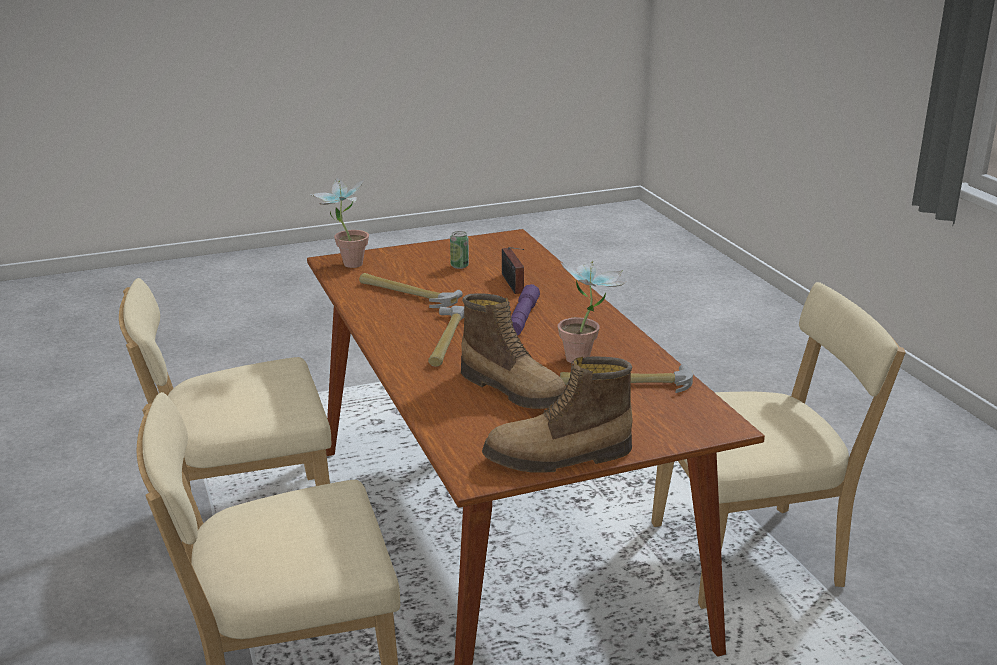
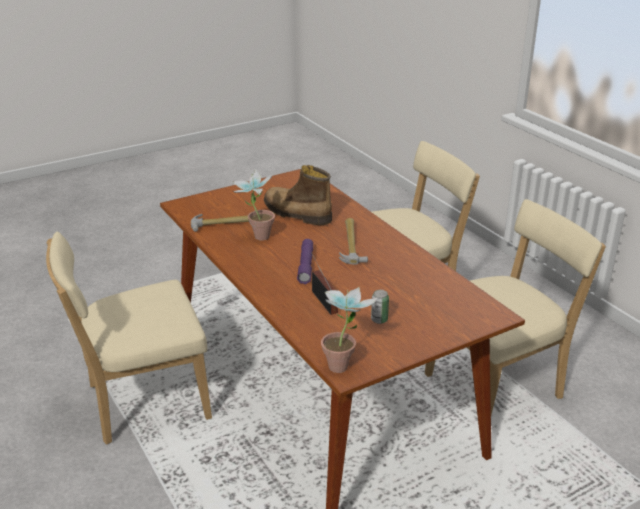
camera: 170 degrees right, 5 degrees up
potted plant [310,177,369,268] -> potted plant moved to [321,287,377,373]
hammer [359,273,463,308] -> none
boot [482,356,633,473] -> none

